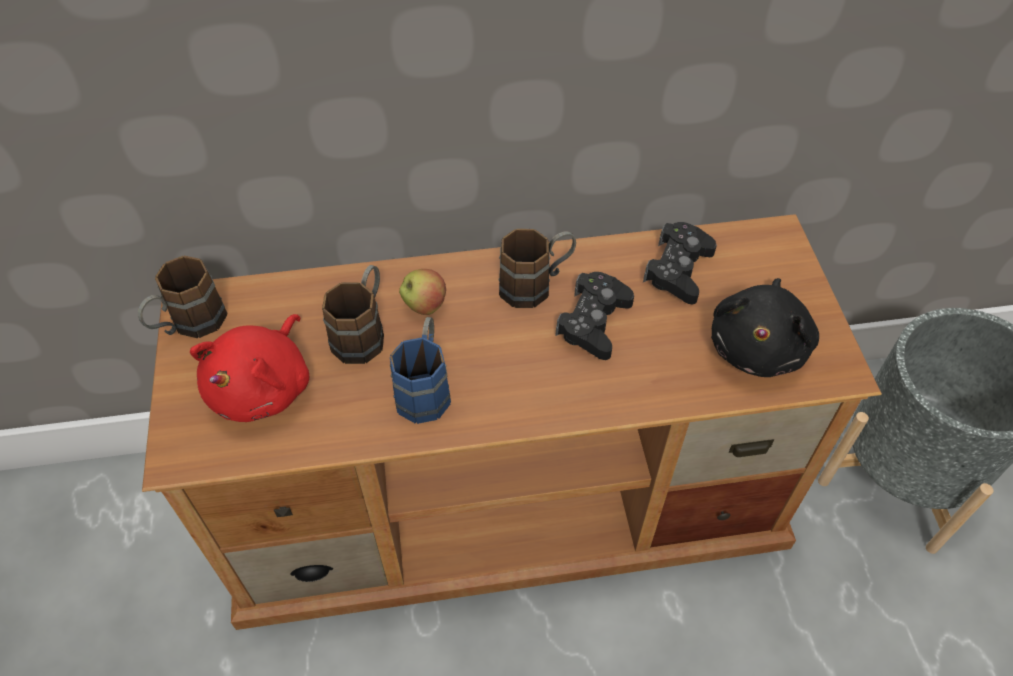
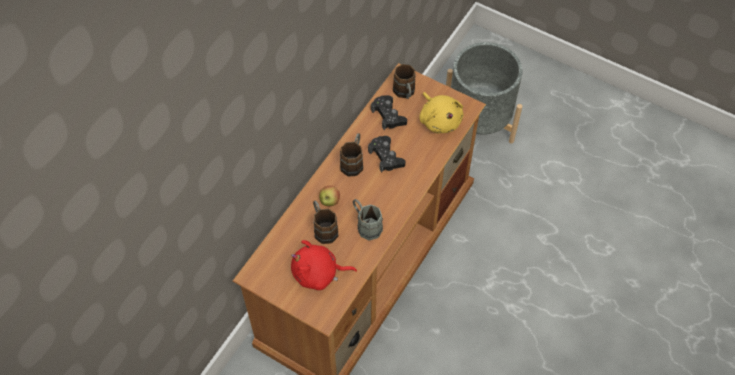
camera: 50 degrees left, 5 degrees up
brown mug [138,256,227,338] -> brown mug moved to [393,64,416,99]
red plush toy [190,314,309,422] -> red plush toy turned 120 degrees clockwise [291,240,357,290]
blue mug [390,317,451,424] -> grey mug [353,199,383,240]
black plush toy [711,278,819,377] -> yellow plush toy [419,92,463,133]

